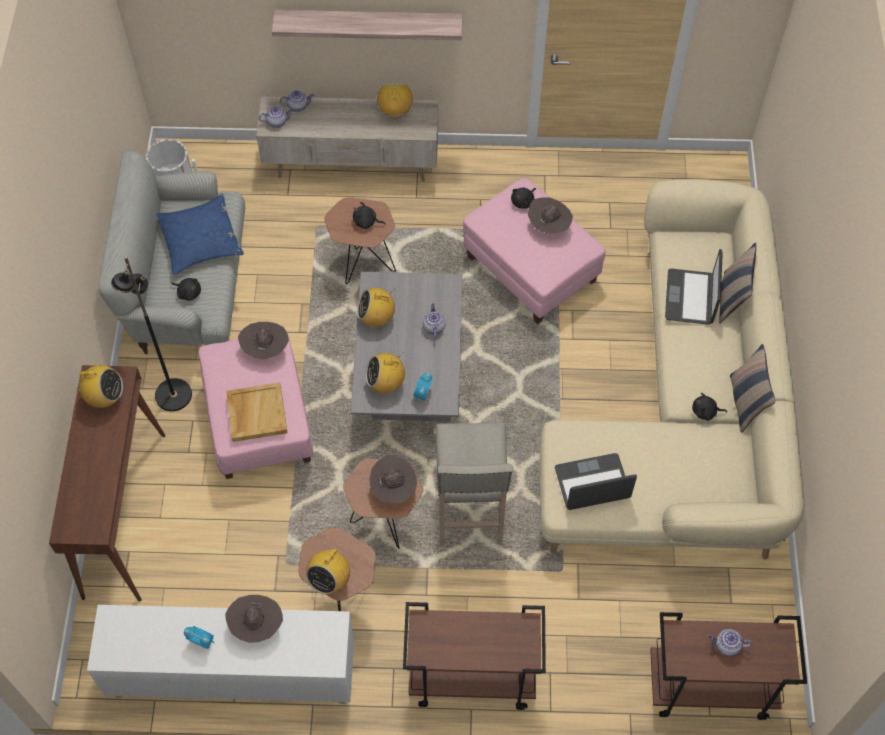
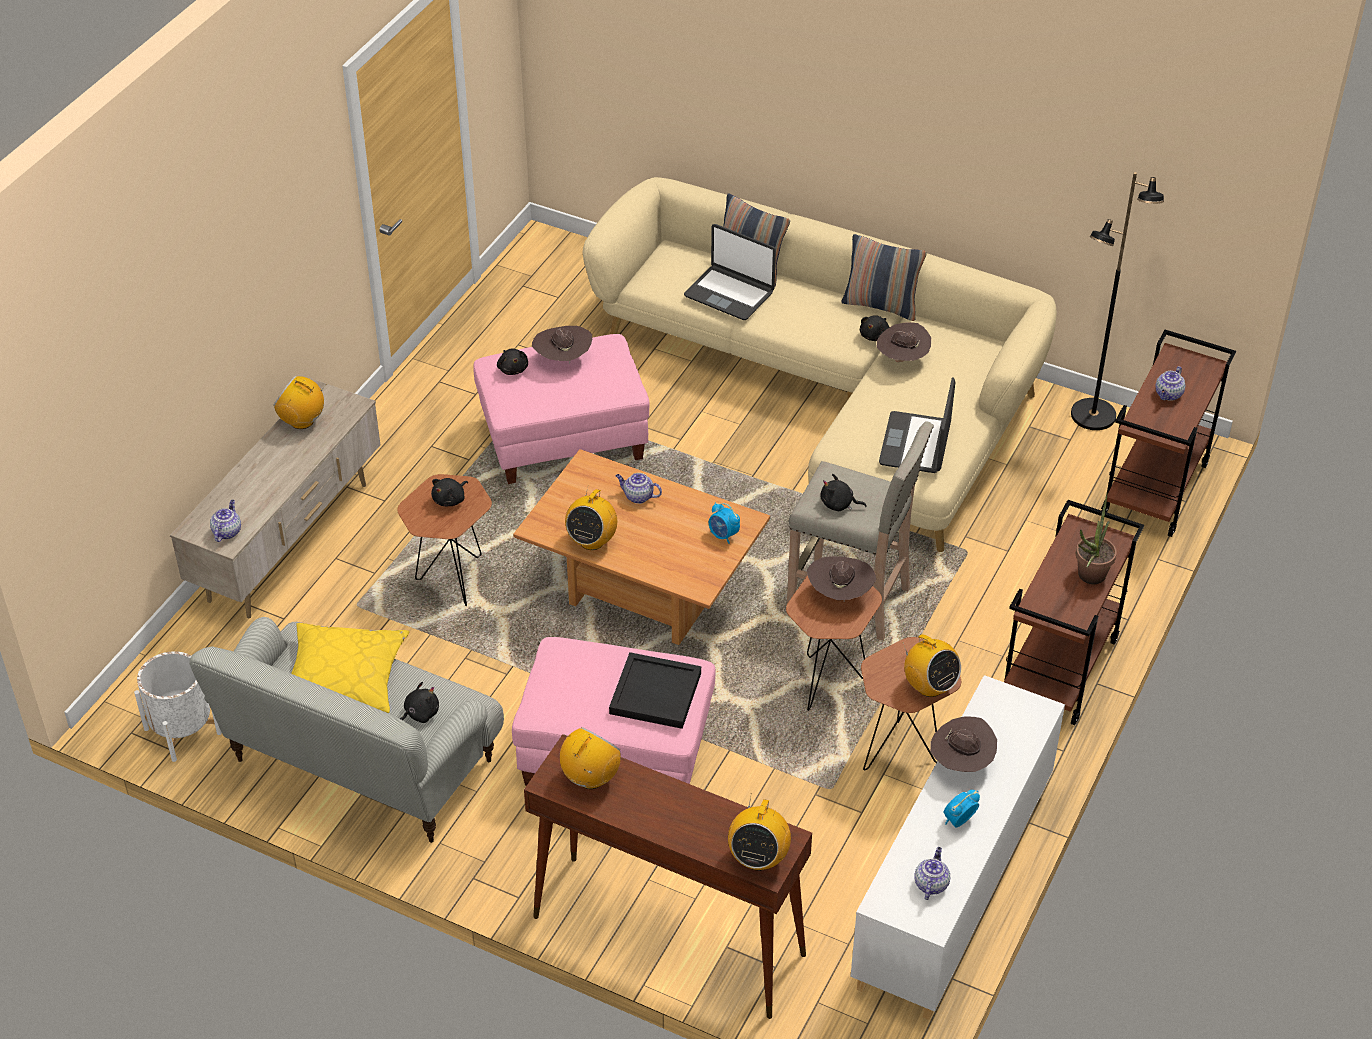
camera: 65 degrees left, 15 degrees down
black floor lamp [111,256,192,411] -> black floor lamp moved to [1071,172,1164,430]
blue pillow [156,194,244,275] -> yellow pillow [291,623,409,713]
beige tray [226,382,287,442] -> black tray [609,652,701,729]
brown hat [238,322,289,360] -> brown hat moved to [877,322,931,362]
shelf [272,10,462,40] -> none
teapot [280,90,314,112] -> teapot moved to [914,847,950,900]
grey coffee table [351,272,463,422] -> brown coffee table [513,449,770,645]
radio [365,352,405,393] -> radio moved to [728,793,791,871]
none -> black plush toy [820,474,867,511]
none -> potted plant [1076,493,1117,584]

